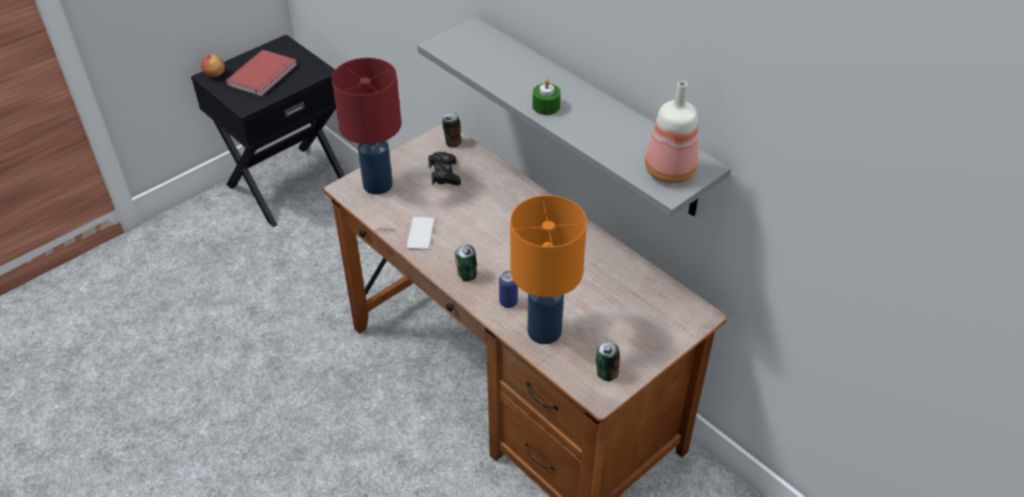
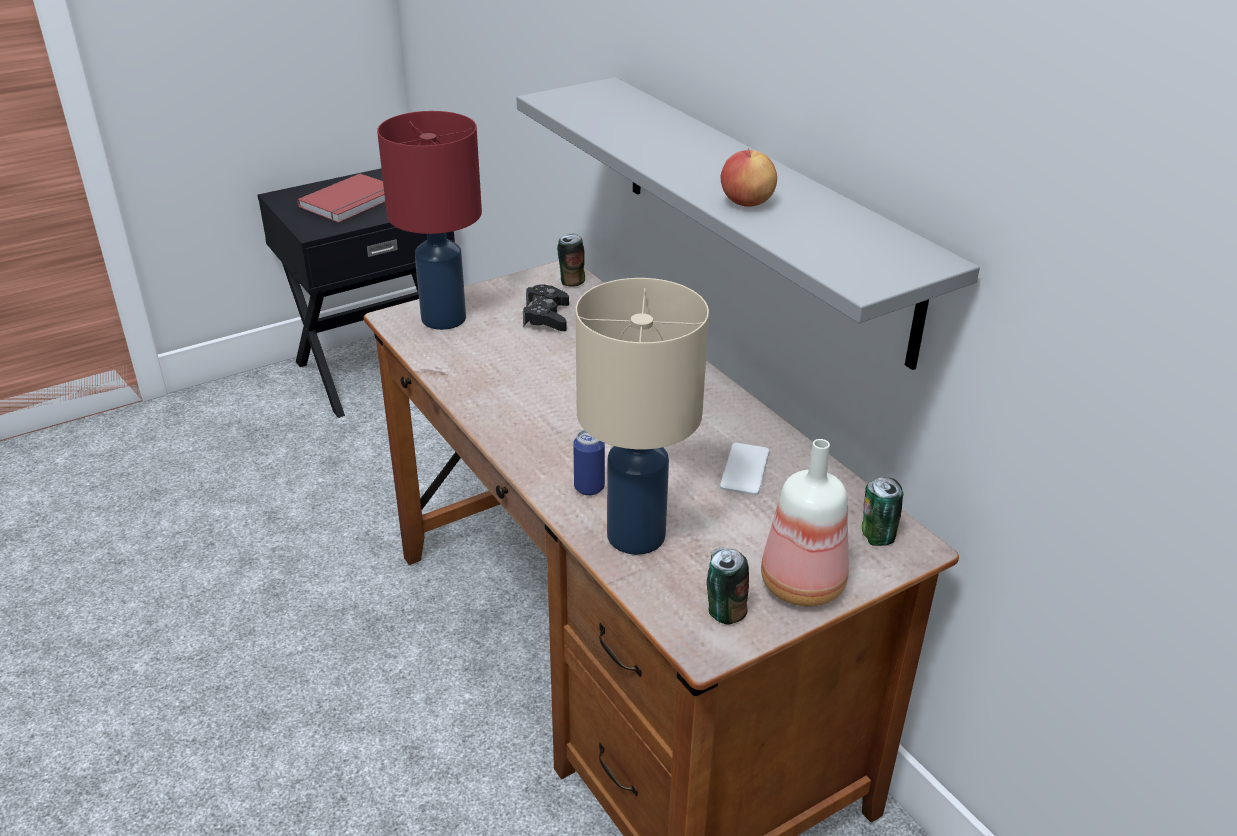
camera: 10 degrees right, 10 degrees down
apple [201,54,225,78] -> apple moved to [721,148,777,207]
phone [407,217,434,250] -> phone moved to [720,443,769,495]
can [455,245,477,282] -> can moved to [862,477,903,546]
orange table lamp [510,195,587,344] -> beige table lamp [576,278,709,555]
green candle [533,79,561,115] -> none
bottle [645,81,698,184] -> bottle moved to [761,439,849,607]

